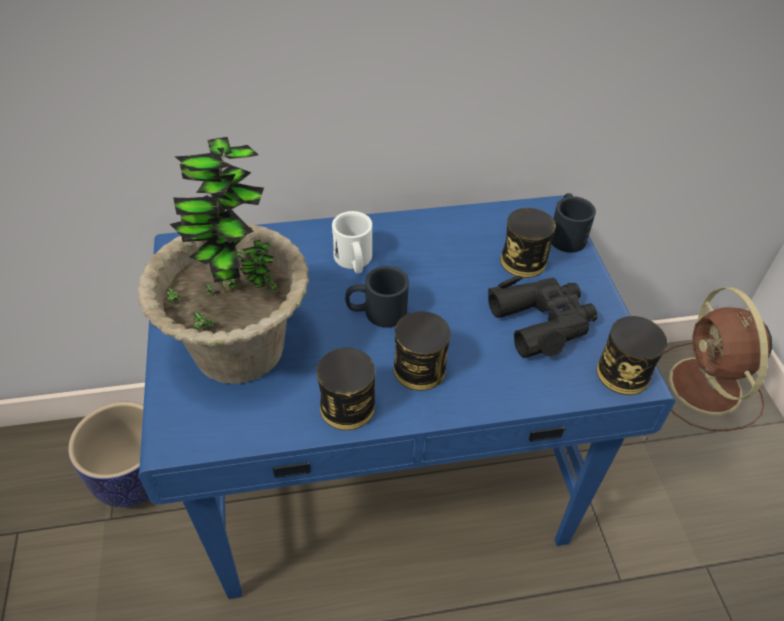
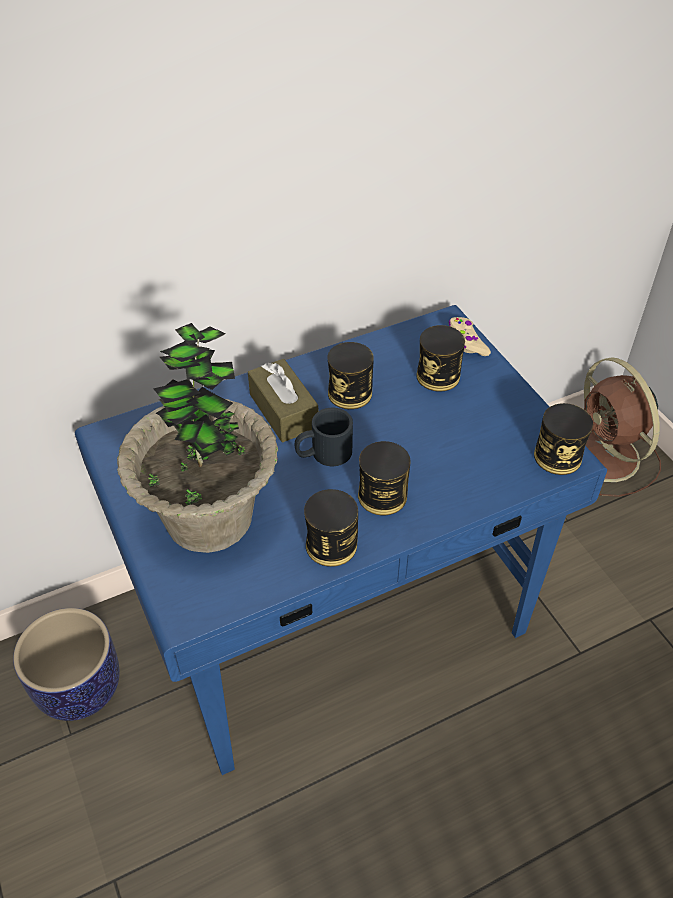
camera: 15 degrees left, 0 degrees up
white mug [332,211,372,273] -> brown tissue box [248,359,318,442]
black binoculars [488,276,598,358] -> none
black mug [552,193,596,253] -> beige game controller [449,317,491,356]
none -> can [328,342,374,409]

